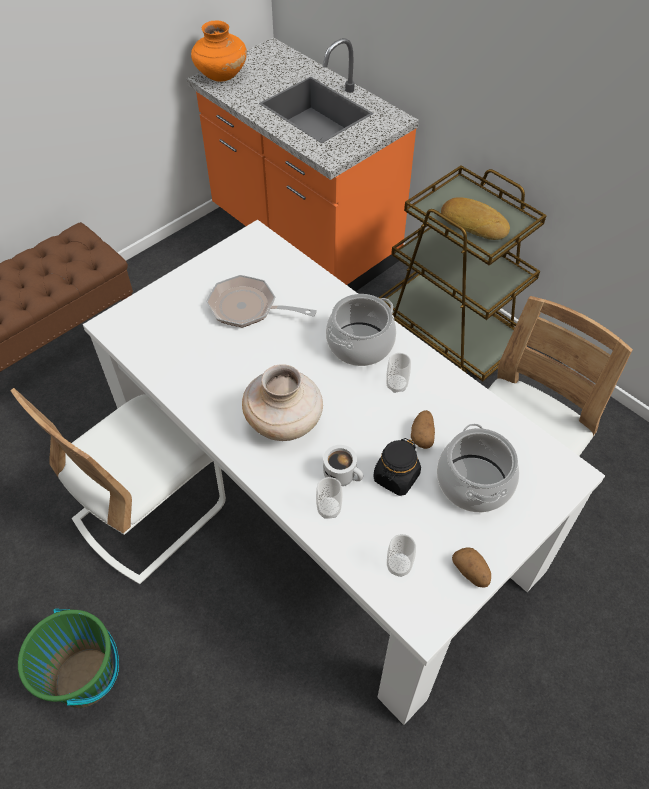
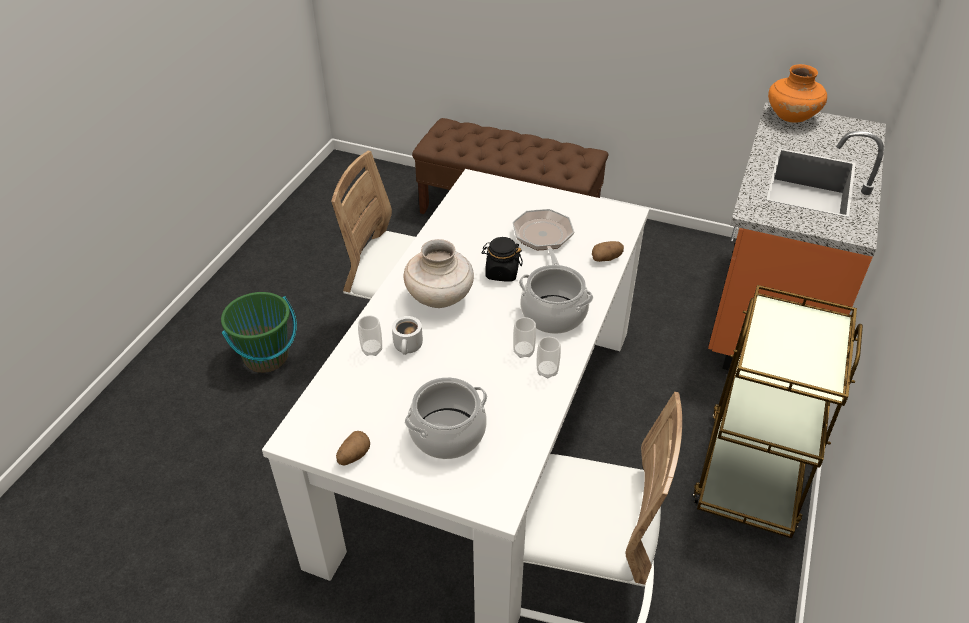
camera: 65 degrees right, 10 degrees down
black jar [374,438,421,496] -> black jar moved to [481,237,523,282]
cup [387,534,416,577] -> cup moved to [537,337,561,379]
potato [411,410,435,449] -> potato moved to [592,241,624,262]
bread [441,197,510,240] -> none

